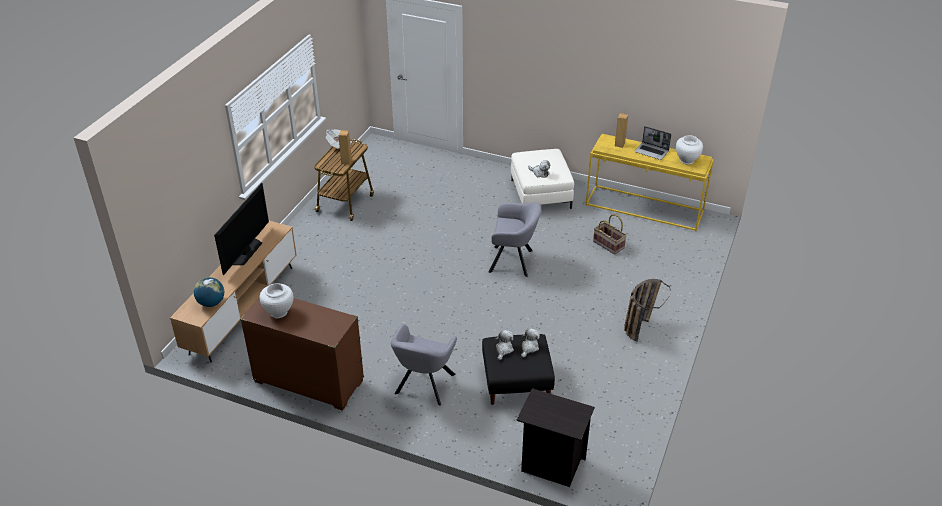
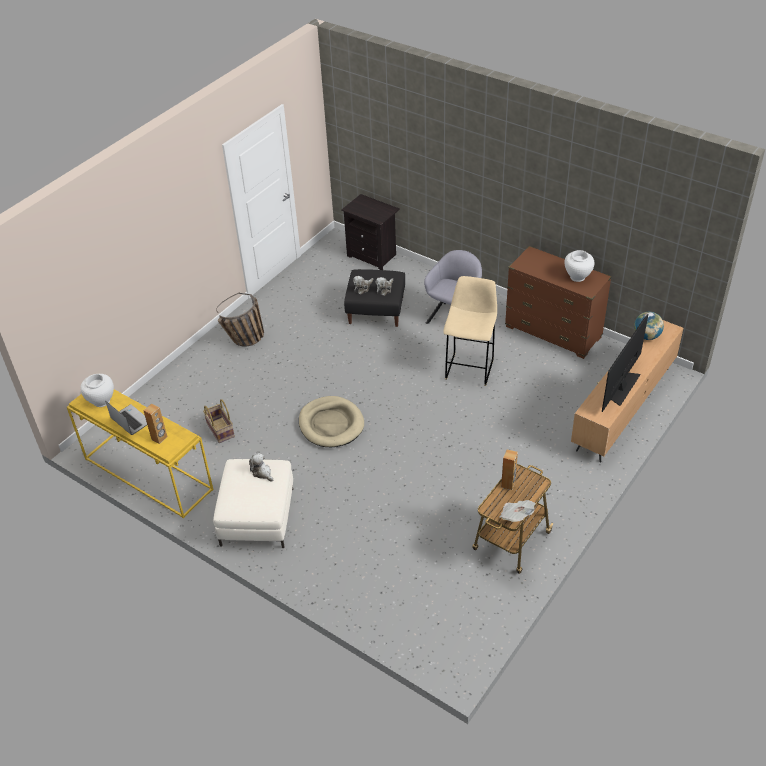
camera: 165 degrees left, 5 degrees up
grey armchair [489,202,541,277] -> beige dog bed [299,396,364,447]
none -> beige stool [443,276,497,386]

